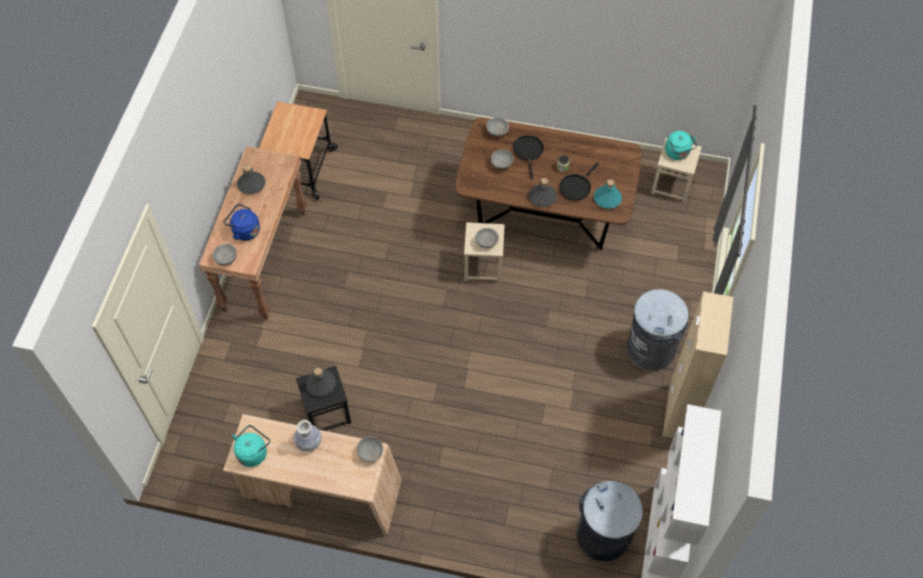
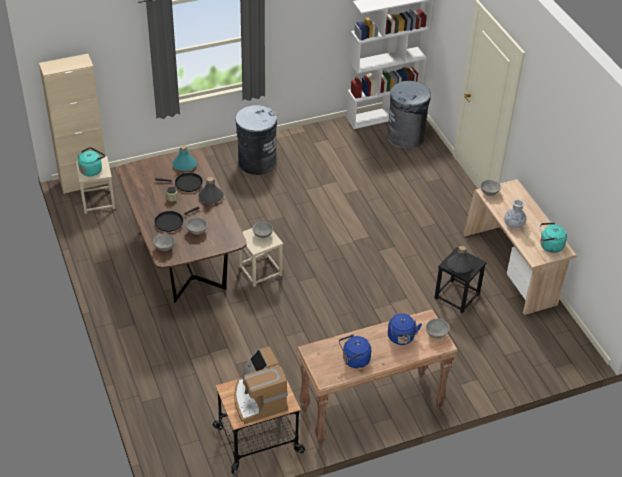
camera: 125 degrees left, 15 degrees down
grey bottle [237,165,265,194] -> blue kettle [339,334,371,368]
beige cabinet [663,291,733,439] -> beige cabinet moved to [39,54,108,194]
none -> coffee machine [234,346,288,425]

